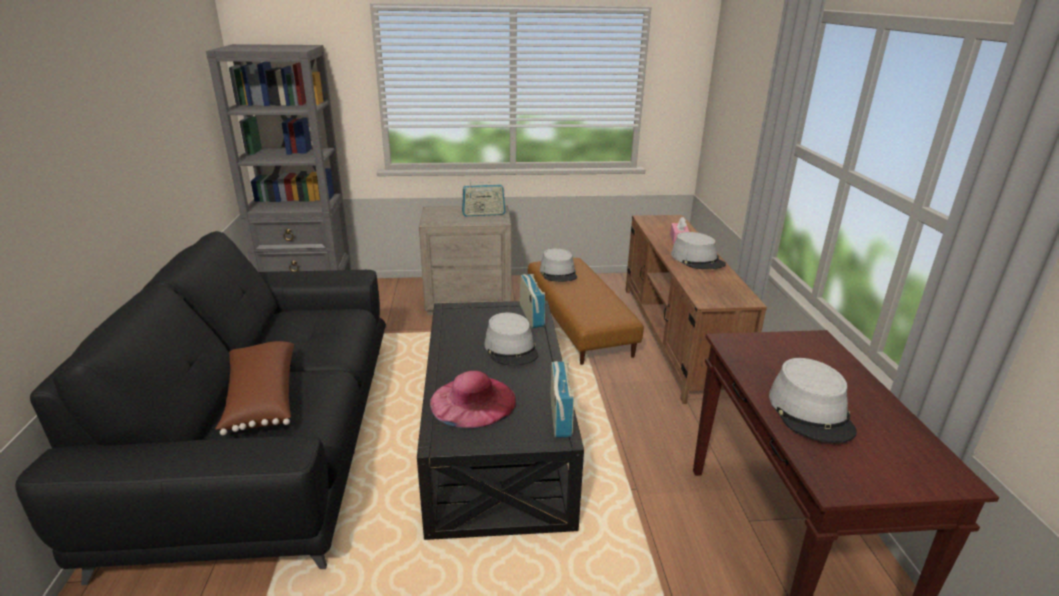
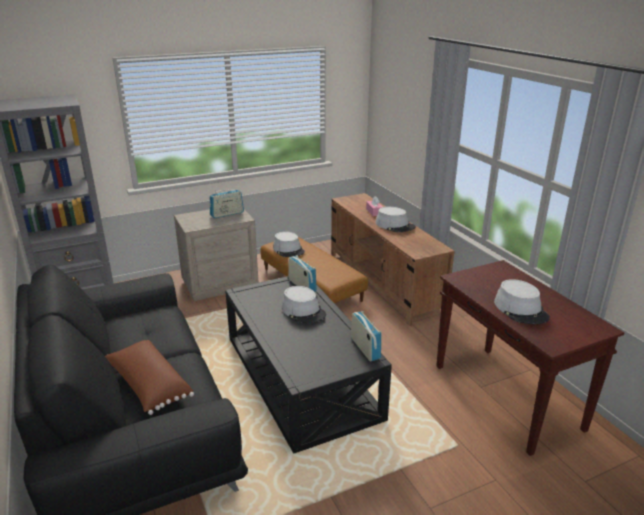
camera: 20 degrees left, 0 degrees up
pink hat [430,371,516,429] -> none

